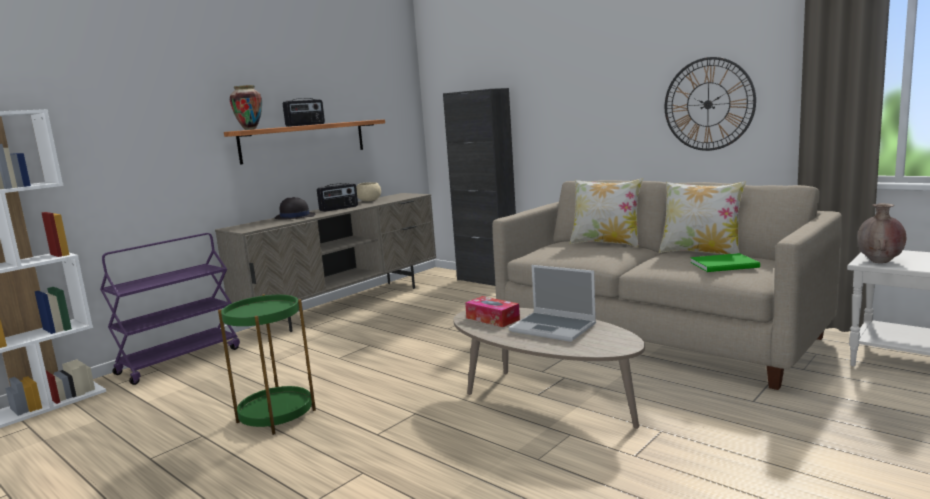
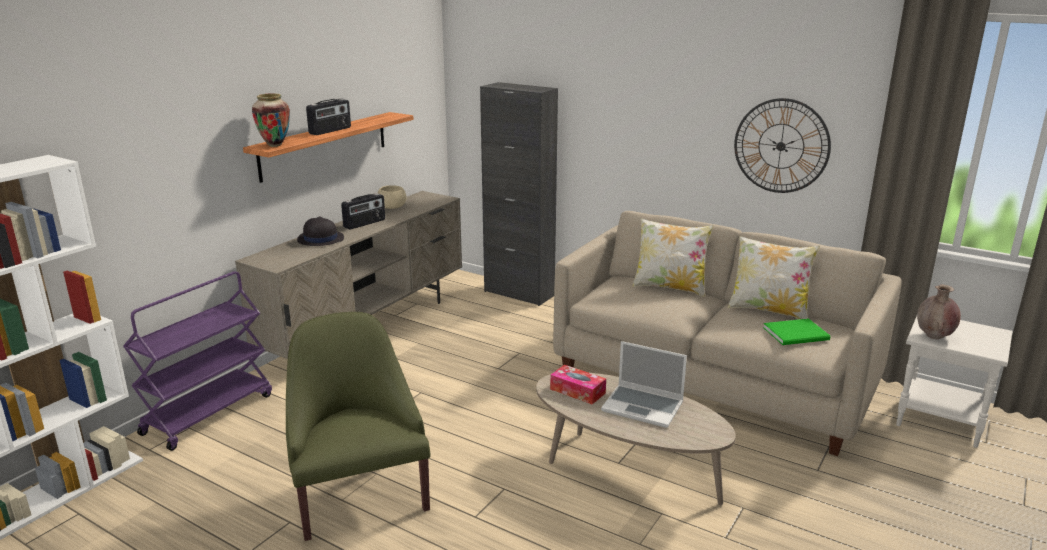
camera: 10 degrees left, 10 degrees up
green side table [218,294,316,435] -> green armchair [286,312,430,541]

